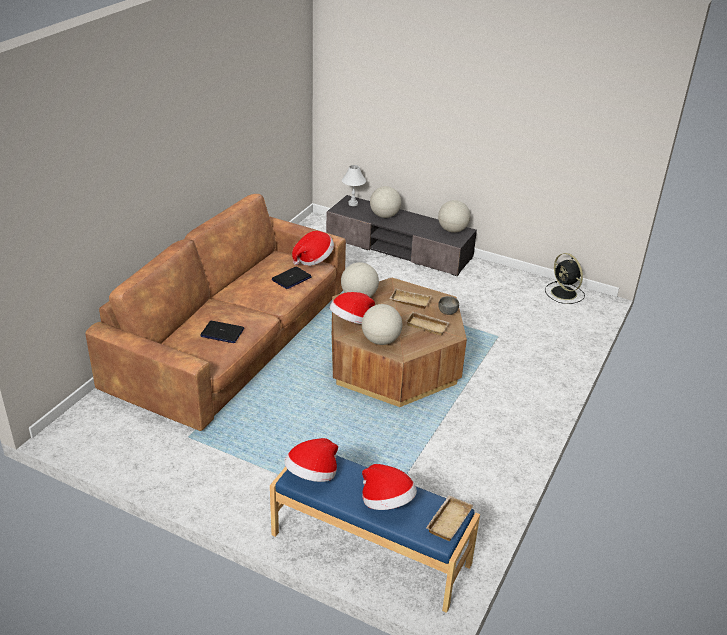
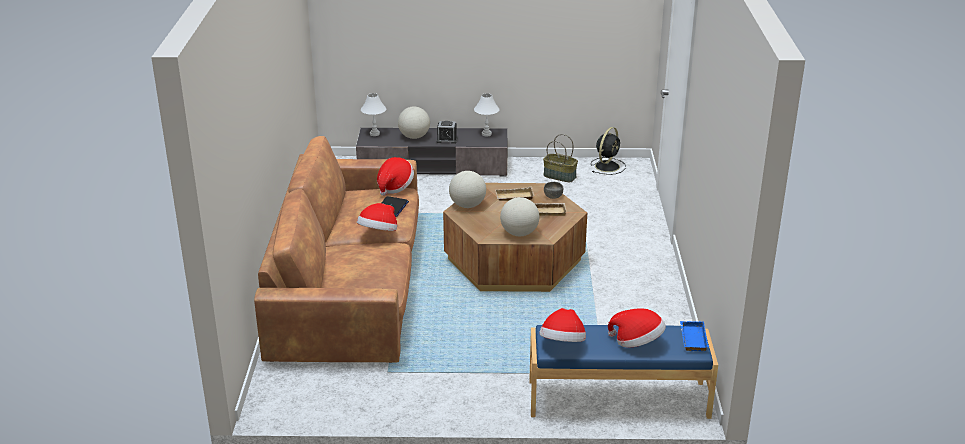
camera: 25 degrees left, 5 degrees down
laptop [200,321,244,343] -> none
hat [330,292,375,324] -> hat moved to [357,203,397,231]
beige tray [426,495,474,541] -> blue tray [680,321,709,351]
globe [438,200,470,233] -> white table lamp [474,93,500,136]
black fan [545,253,585,304] -> black fan turned 90 degrees counterclockwise [591,127,626,175]
none -> alarm clock [437,121,457,144]
none -> basket [543,134,578,182]

